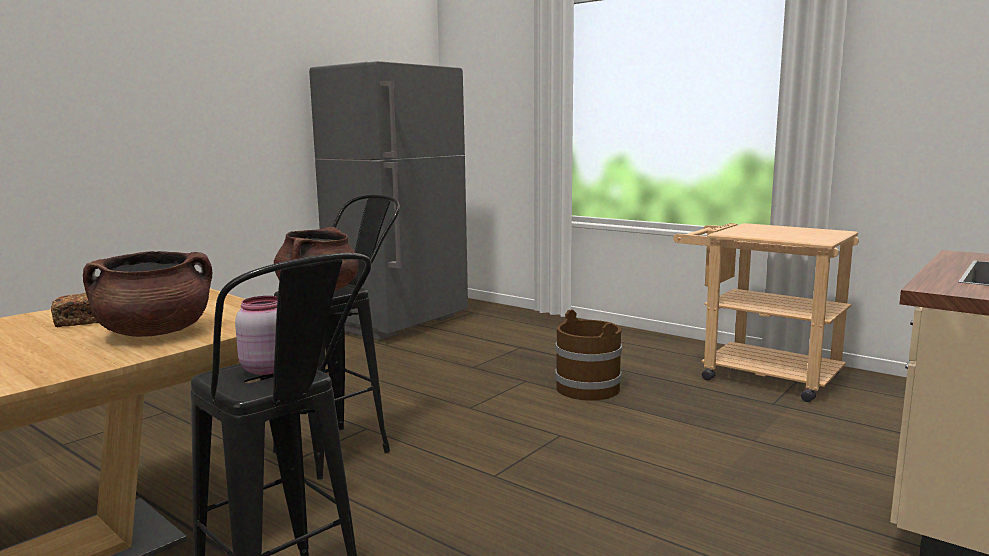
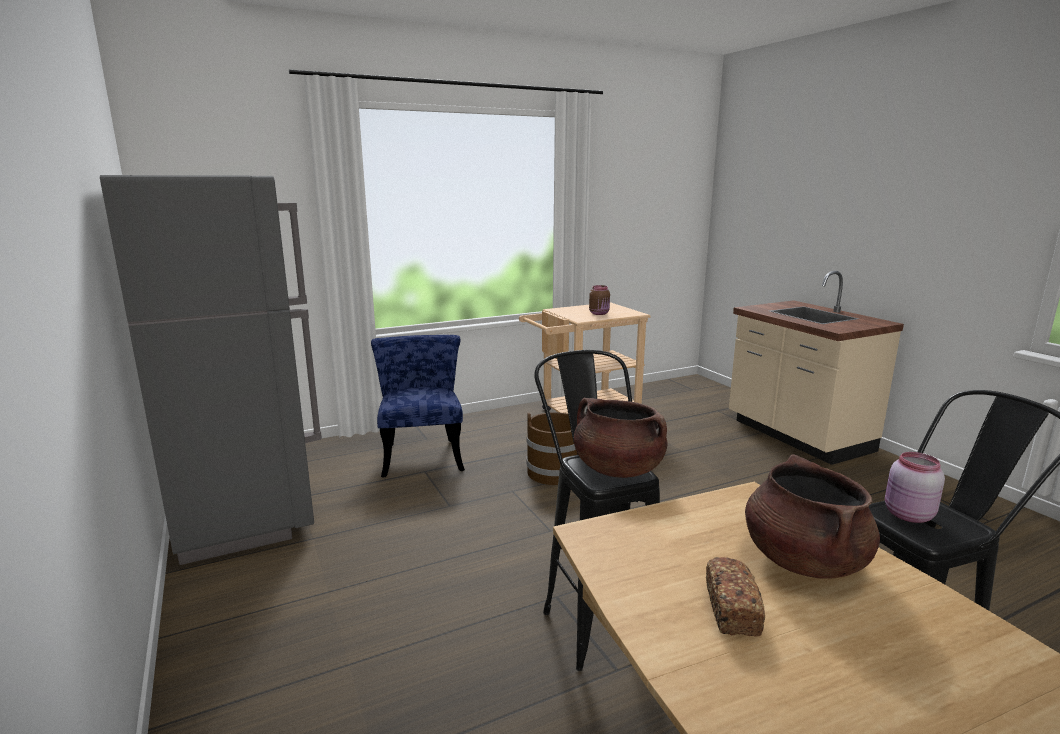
camera: 65 degrees left, 5 degrees up
none -> blue chair [371,335,465,478]
none -> brown jar [589,285,610,315]

